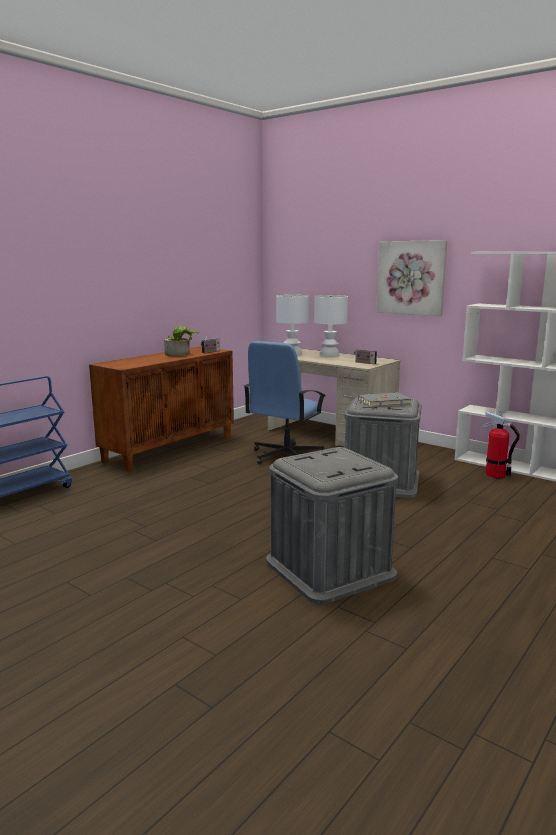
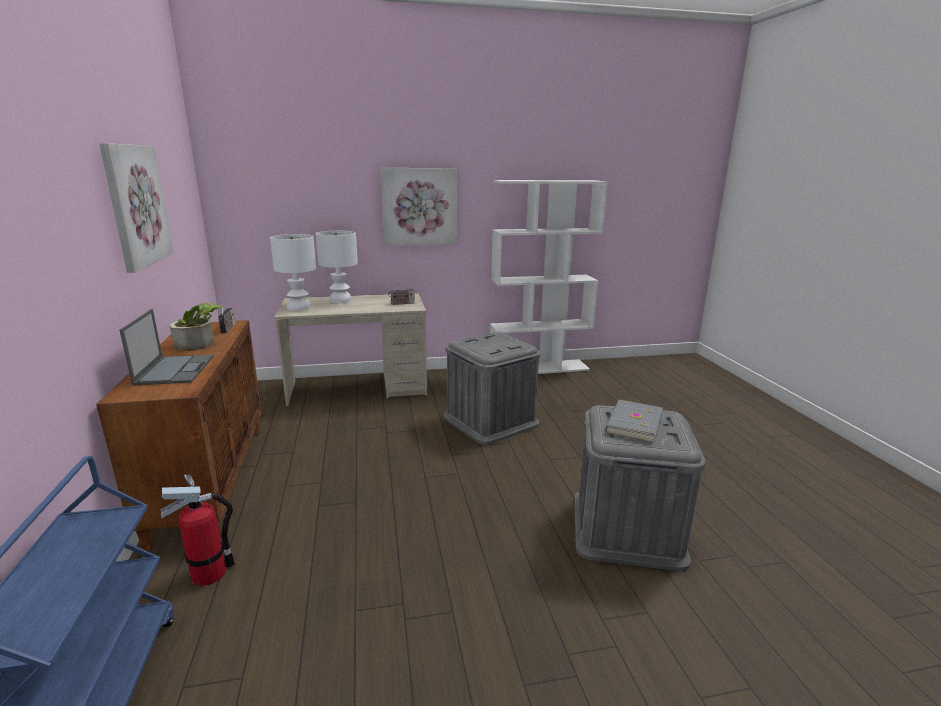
camera: 50 degrees left, 5 degrees up
blue office chair [244,341,325,464] -> none
grey book [358,392,411,407] -> grey book moved to [605,400,663,443]
fire extinguisher [481,410,520,478] -> fire extinguisher moved to [160,474,235,586]
none -> picture [99,143,174,273]
none -> laptop [120,309,213,386]

